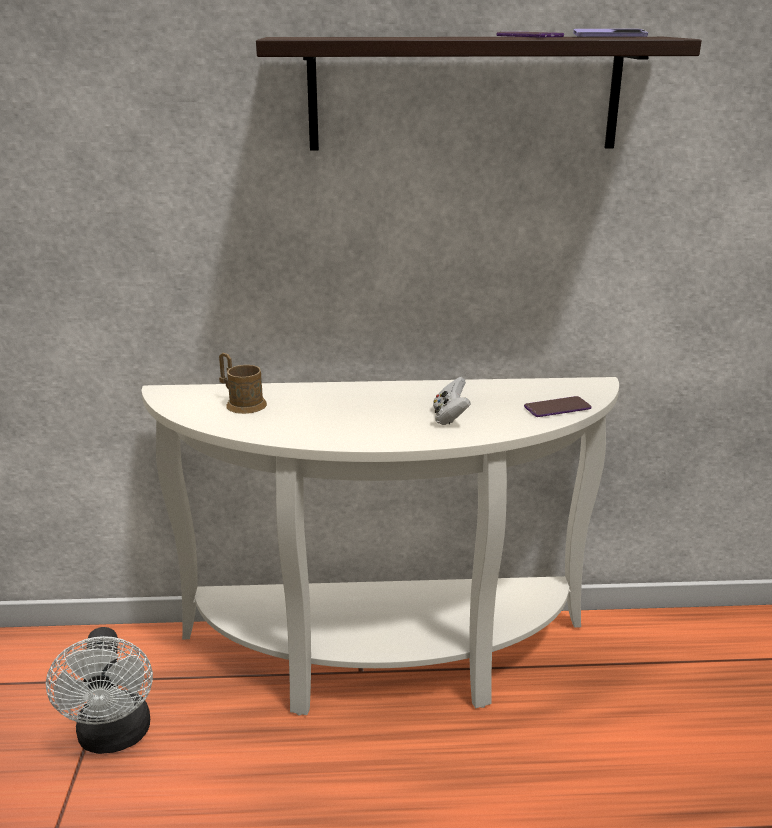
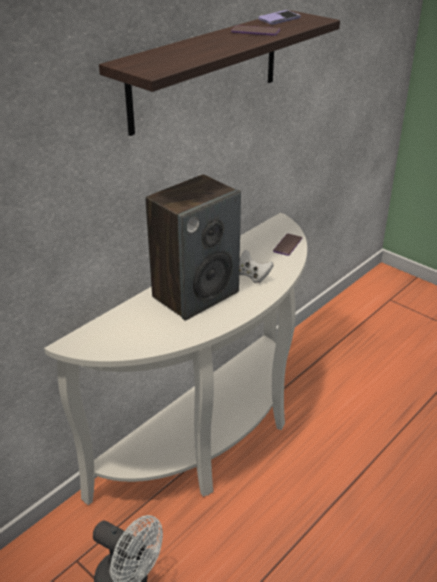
camera: 45 degrees left, 10 degrees up
brown mug [219,353,267,414] -> none
none -> speaker [145,174,241,321]

